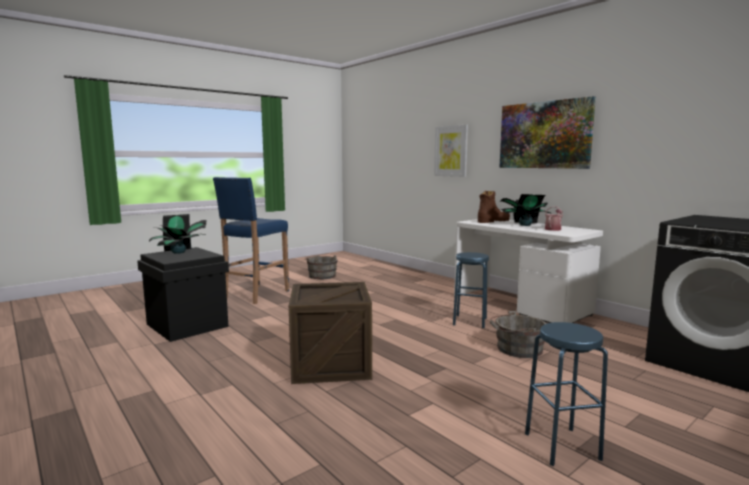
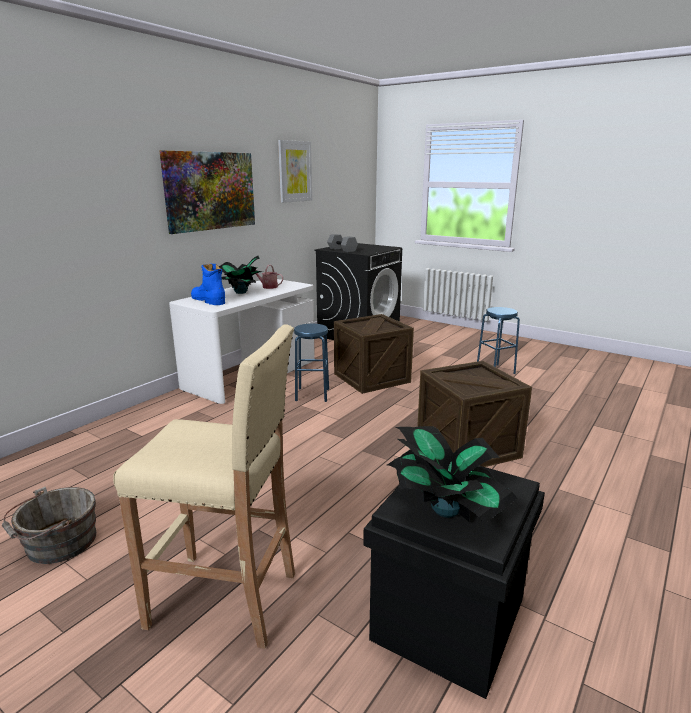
camera: 105 degrees left, 10 degrees up
blue stool [213,177,289,304] -> beige stool [113,324,295,649]
picture [434,125,468,177] -> picture moved to [278,140,312,203]
brown boot [478,191,510,223] -> blue boot [191,264,225,305]
grey bucket [490,311,547,358] -> crate [334,314,414,394]
none -> grey dumbbell [327,234,358,253]

